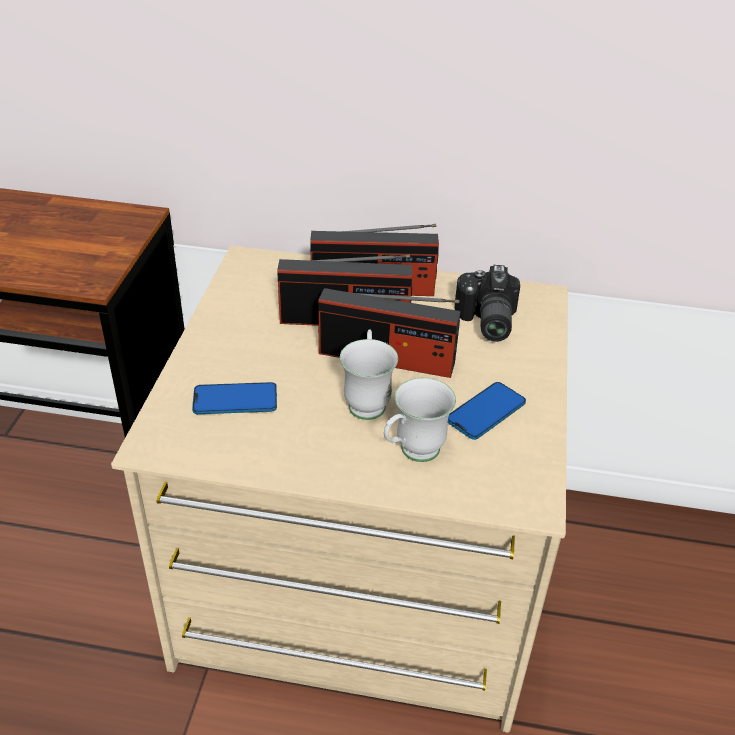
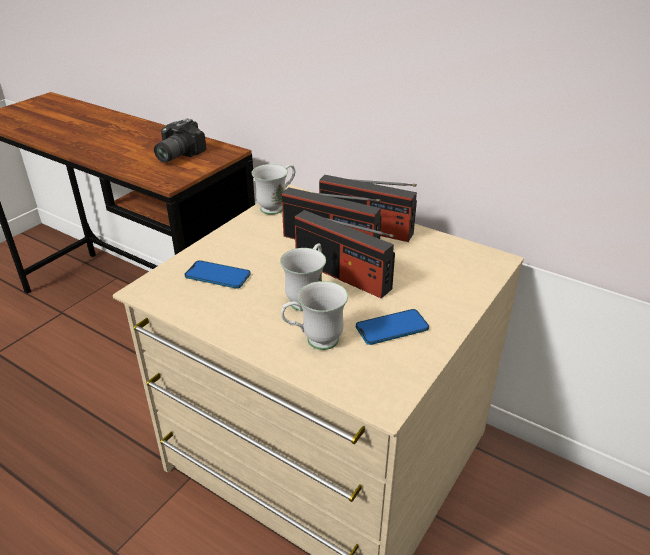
camera: 25 degrees right, 5 degrees down
camera [455,265,520,342] -> camera moved to [154,119,207,163]
none -> white mug [252,164,295,214]

